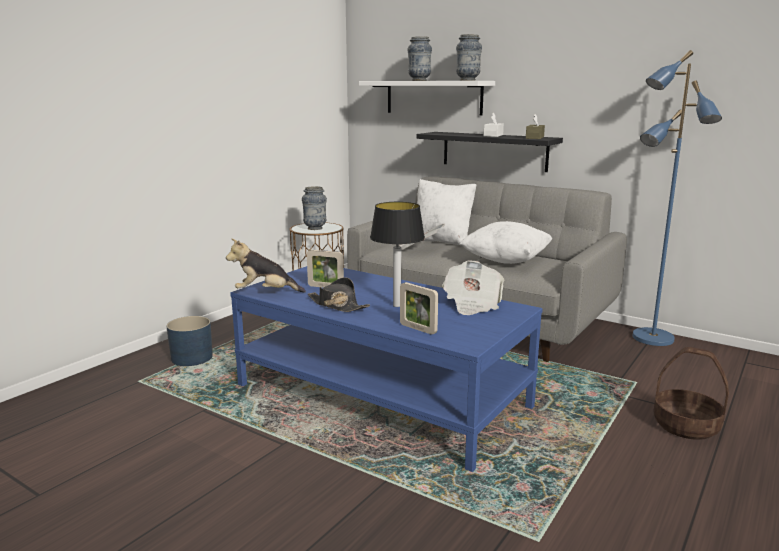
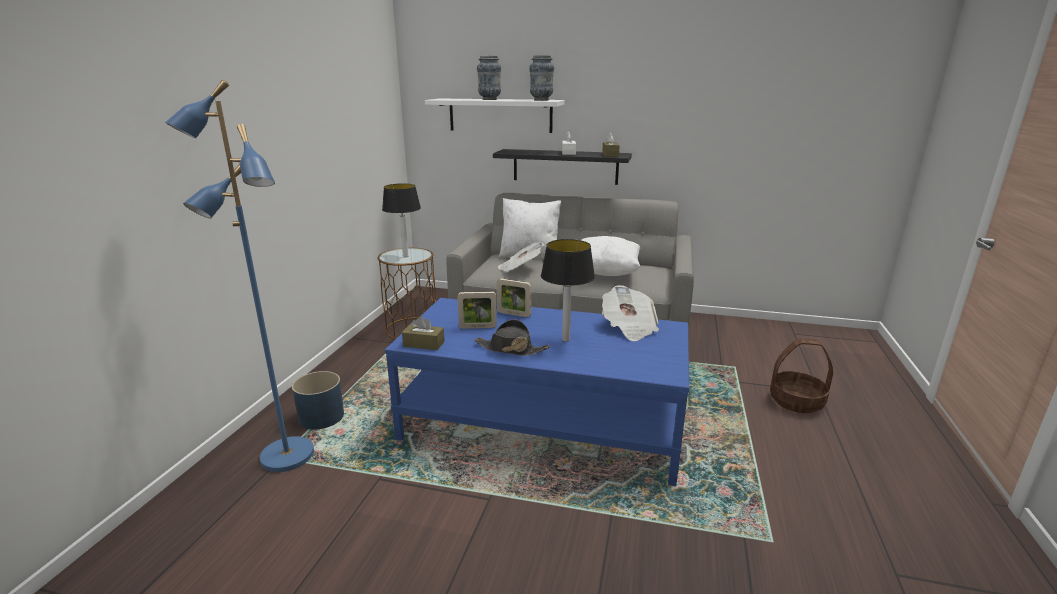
camera: 20 degrees left, 5 degrees up
plush toy [226,239,306,293] -> brown tissue box [402,316,445,350]
vase [302,186,327,230] -> table lamp [382,183,421,257]
picture frame [400,282,438,335] -> picture frame moved to [496,278,531,317]
blue floor lamp [633,50,722,346] -> blue floor lamp moved to [165,80,314,472]

